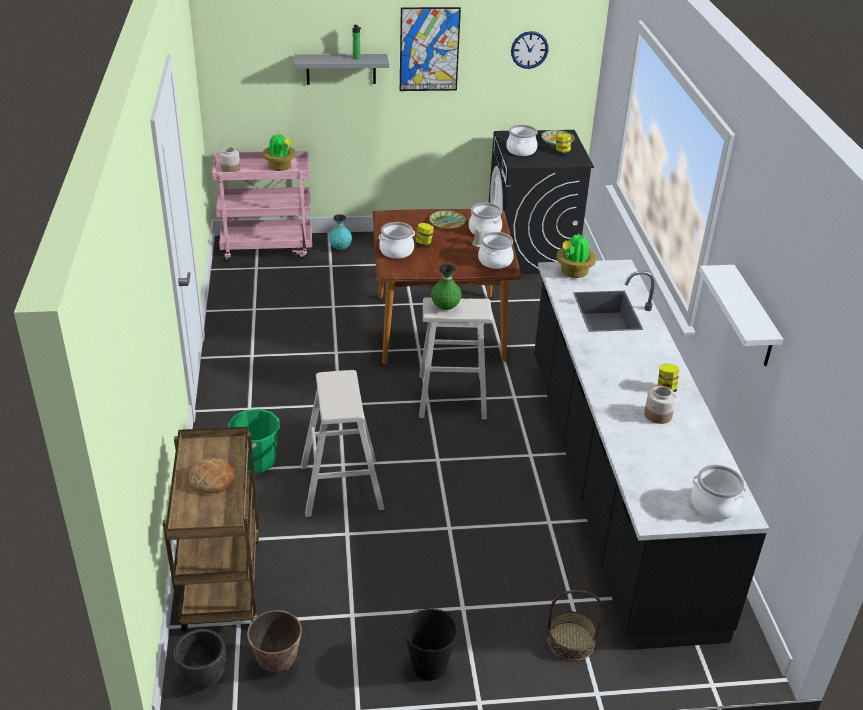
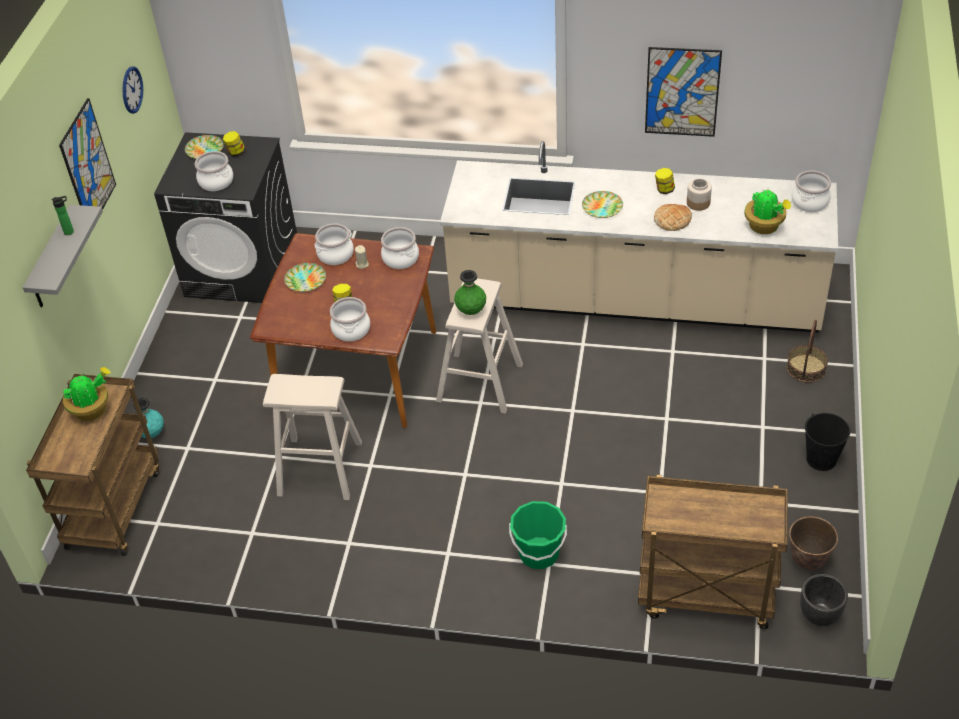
camera: 70 degrees left, 10 degrees up
bread [189,458,234,493] -> bread moved to [654,204,692,231]
pink cart [212,150,312,262] -> brown cart [26,374,159,556]
jar [219,147,240,172] -> none
beige stool [301,370,384,517] -> beige stool moved to [263,374,362,500]
black counter [534,260,769,649] -> beige counter [440,141,838,333]
potted plant [557,233,596,278] -> potted plant moved to [744,190,791,234]
white shelf [699,265,783,366] -> picture [645,47,722,137]
none -> plate [582,191,623,218]

